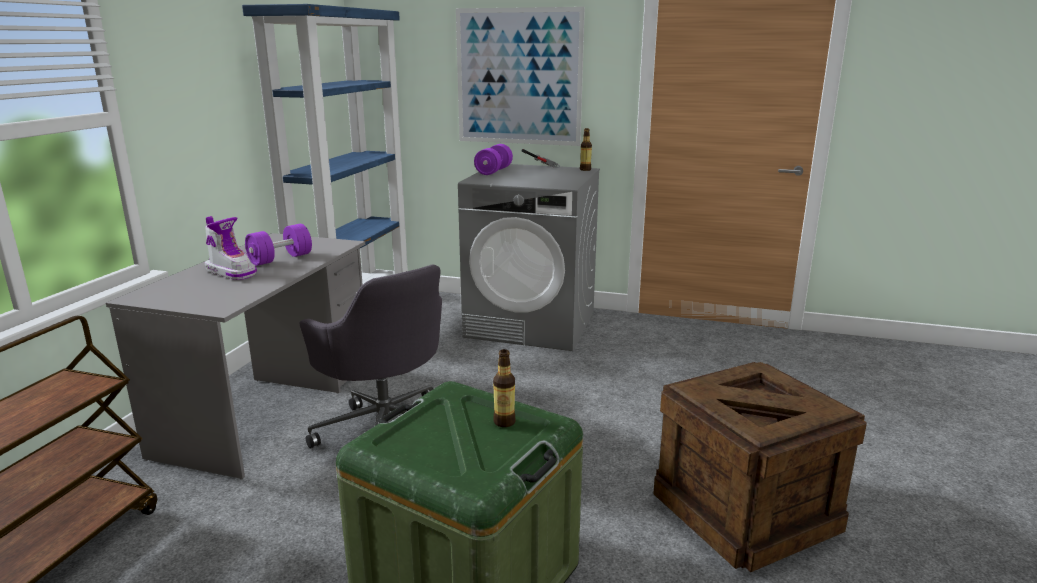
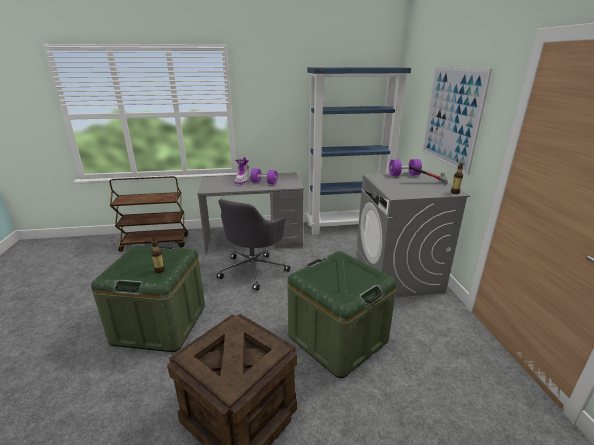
camera: 65 degrees right, 5 degrees up
none -> green storage box [287,251,397,378]

